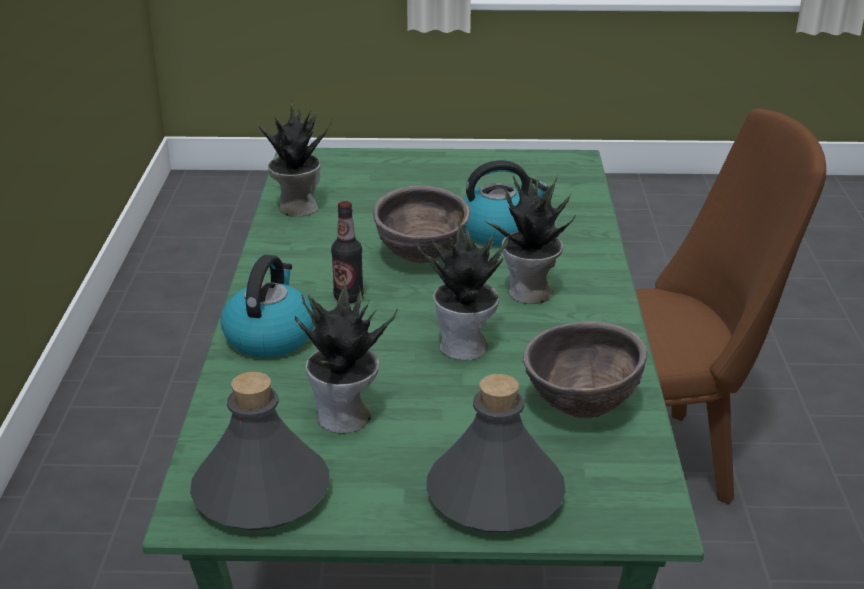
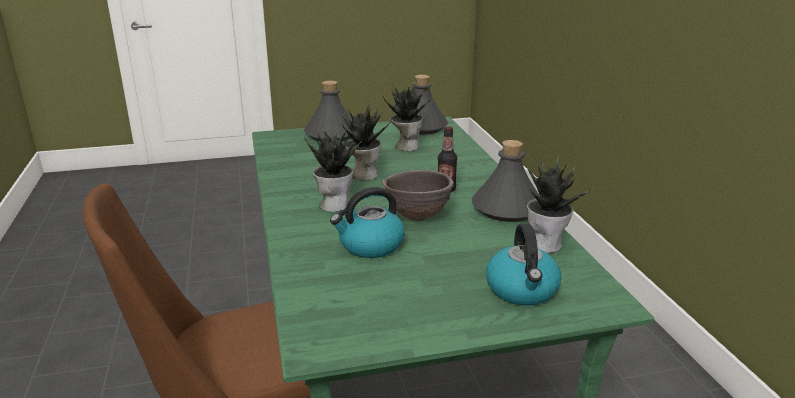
camera: 165 degrees right, 5 degrees down
kettle [221,255,314,358] -> kettle moved to [486,223,562,305]
brown bowl [523,321,647,418] -> none
none -> grey bottle [472,140,540,222]

